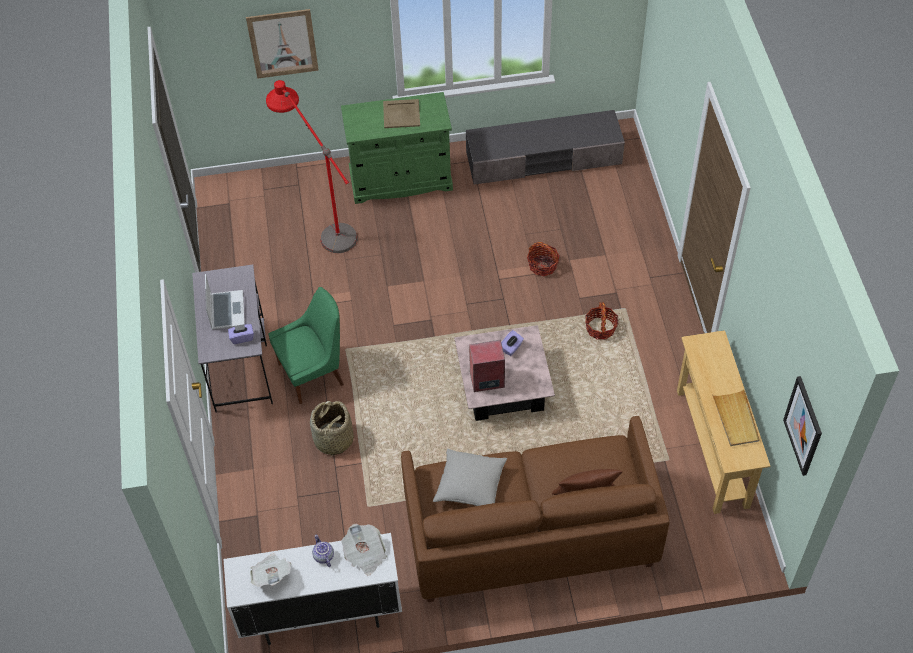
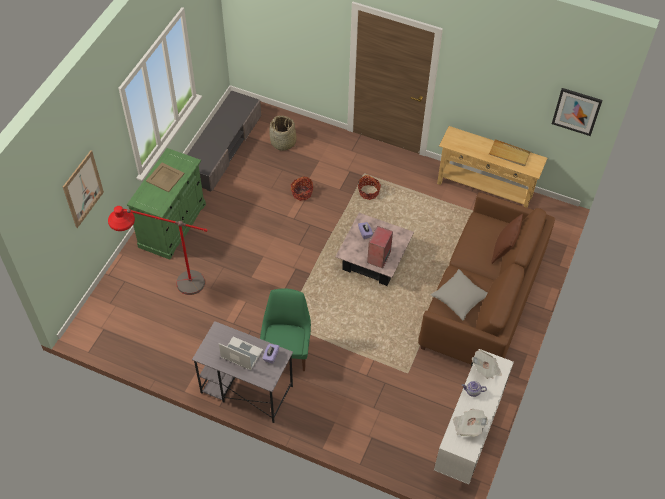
camera: 60 degrees left, 0 degrees up
basket [310,401,354,459] -> basket moved to [270,116,297,151]

